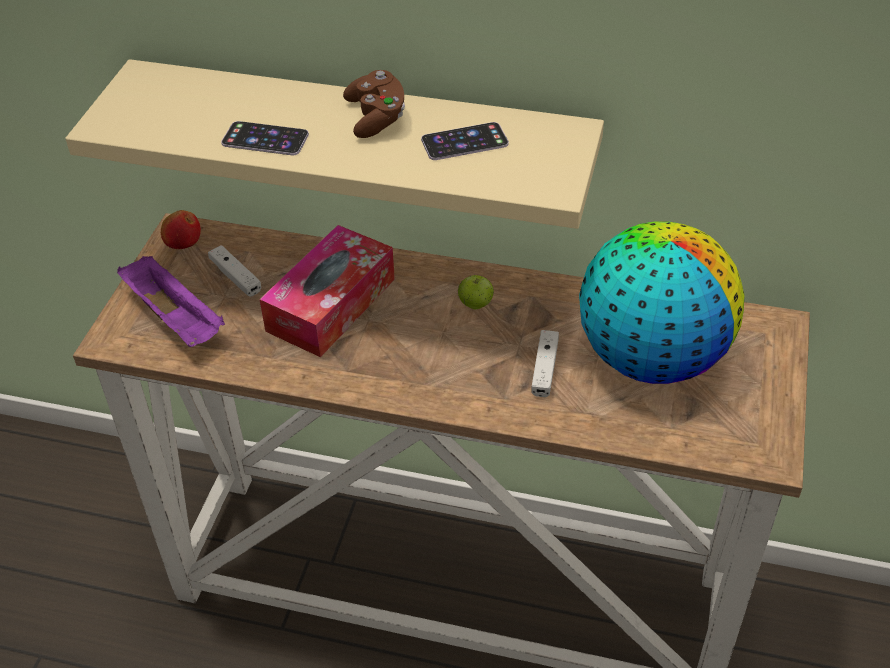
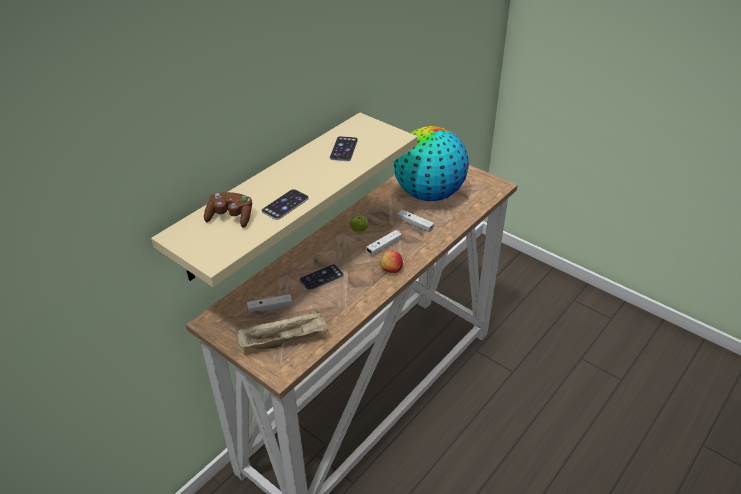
camera: 65 degrees left, 5 degrees down
purple tray [117,256,225,347] -> beige tray [236,310,328,349]
apple [161,210,201,249] -> apple moved to [380,250,403,273]
tissue box [259,225,395,357] -> phone [299,264,344,291]
brown game controller [343,70,405,138] -> brown game controller moved to [204,192,252,228]
none -> white game controller [366,230,402,254]

